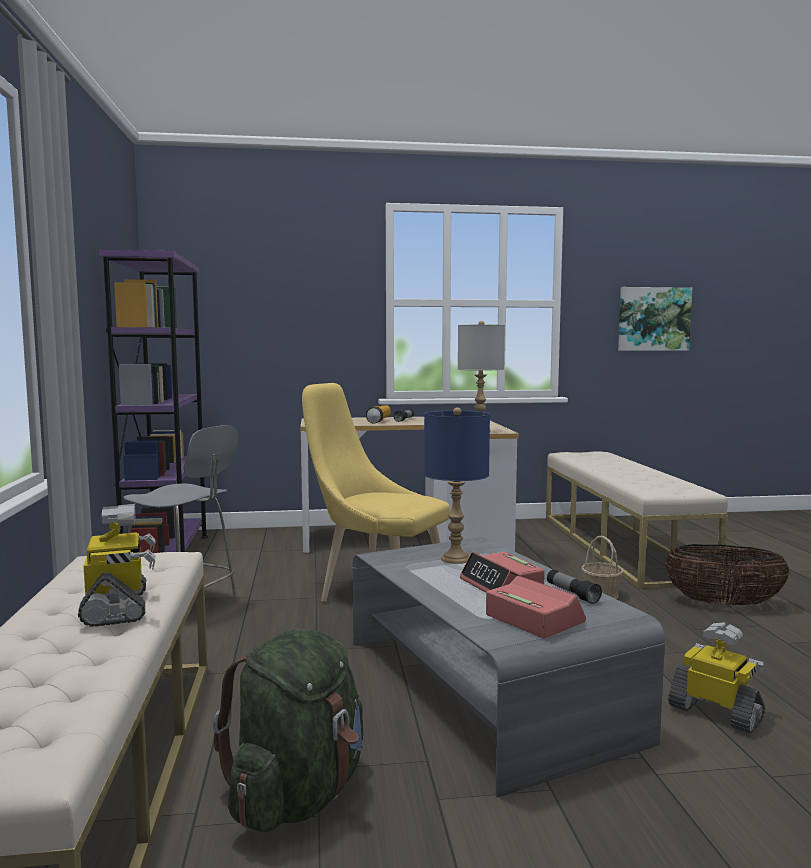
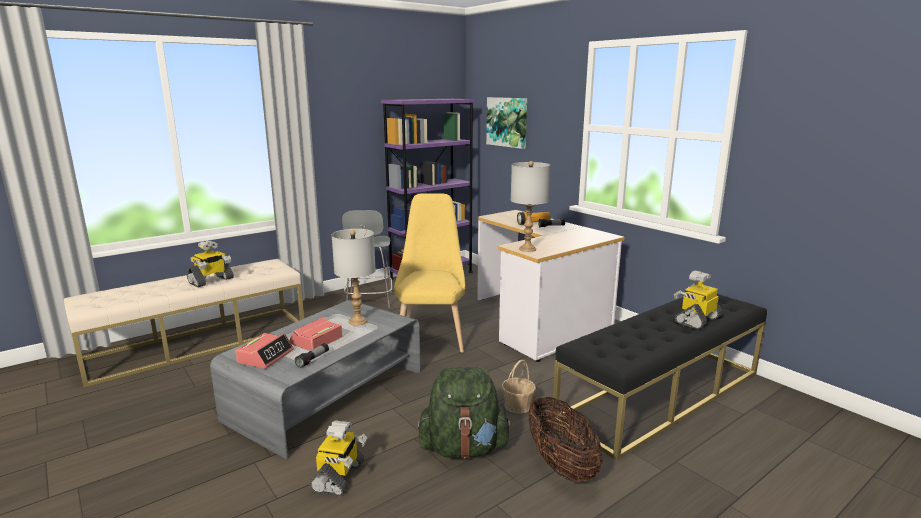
camera: 60 degrees right, 10 degrees up
green backpack [213,629,363,832] -> green backpack moved to [418,367,512,459]
blue table lamp [424,407,490,564] -> grey table lamp [332,229,376,326]
beige bench [546,451,728,589] -> black bench [552,294,767,461]
picture [618,287,692,351] -> picture moved to [486,97,527,149]
none -> toy robot [674,271,722,329]

